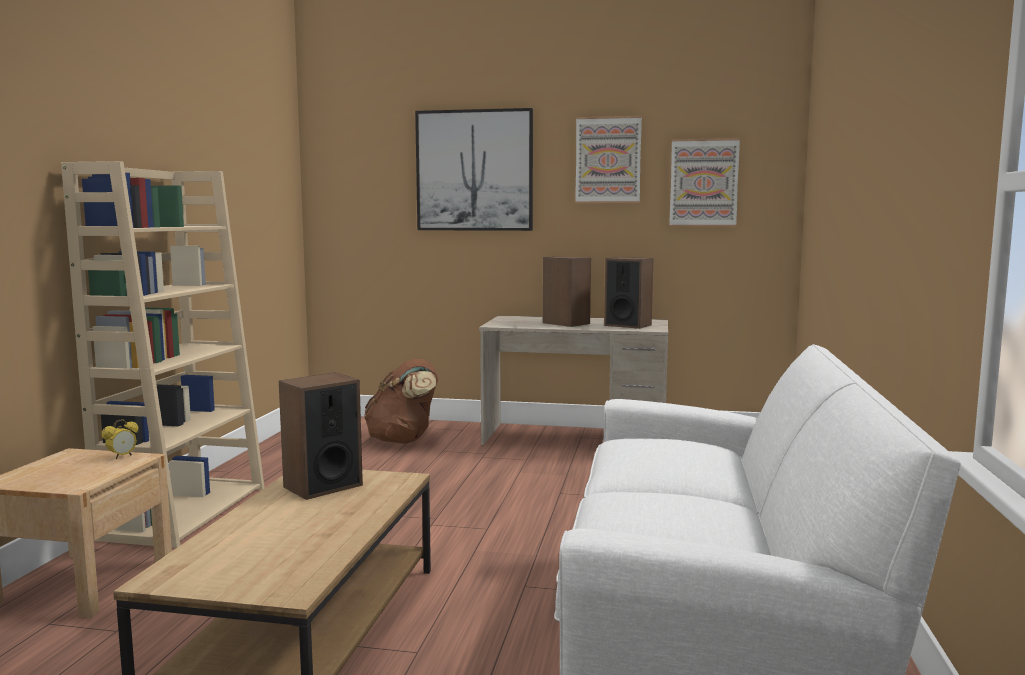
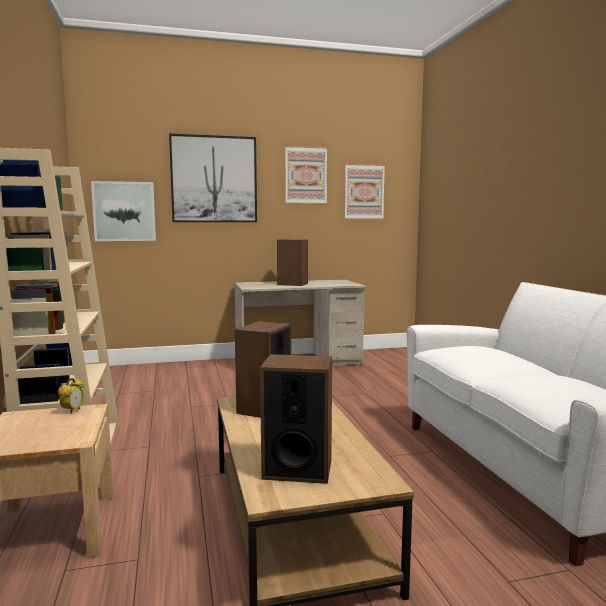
camera: 25 degrees left, 0 degrees up
brown backpack [364,359,439,444] -> none
speaker [604,257,653,329] -> speaker moved to [260,354,332,484]
none -> picture [91,181,156,241]

